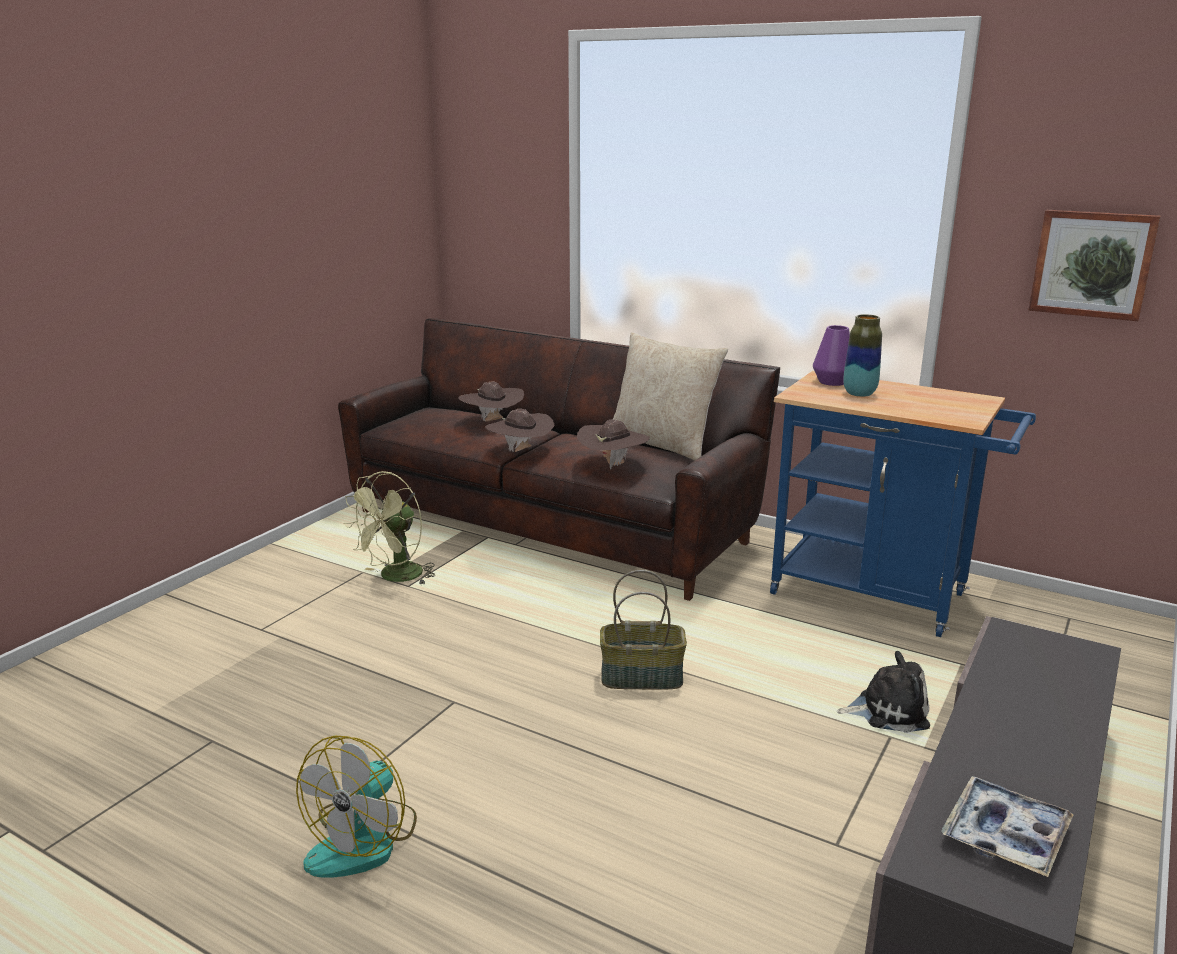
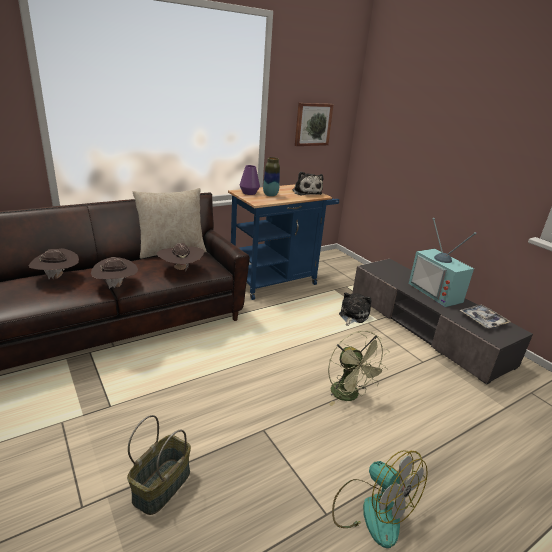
camera: 65 degrees left, 5 degrees up
green fan [344,471,435,584] -> green fan moved to [328,331,390,406]
basket [600,570,687,689] -> basket moved to [127,415,191,515]
none -> plush toy [292,171,323,195]
none -> television [409,218,477,307]

